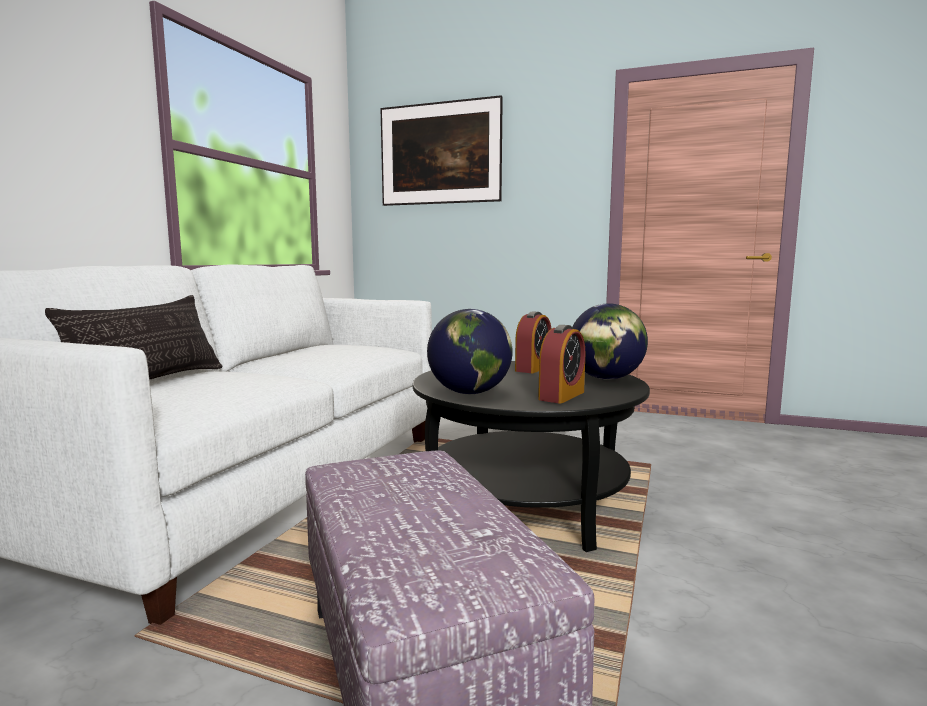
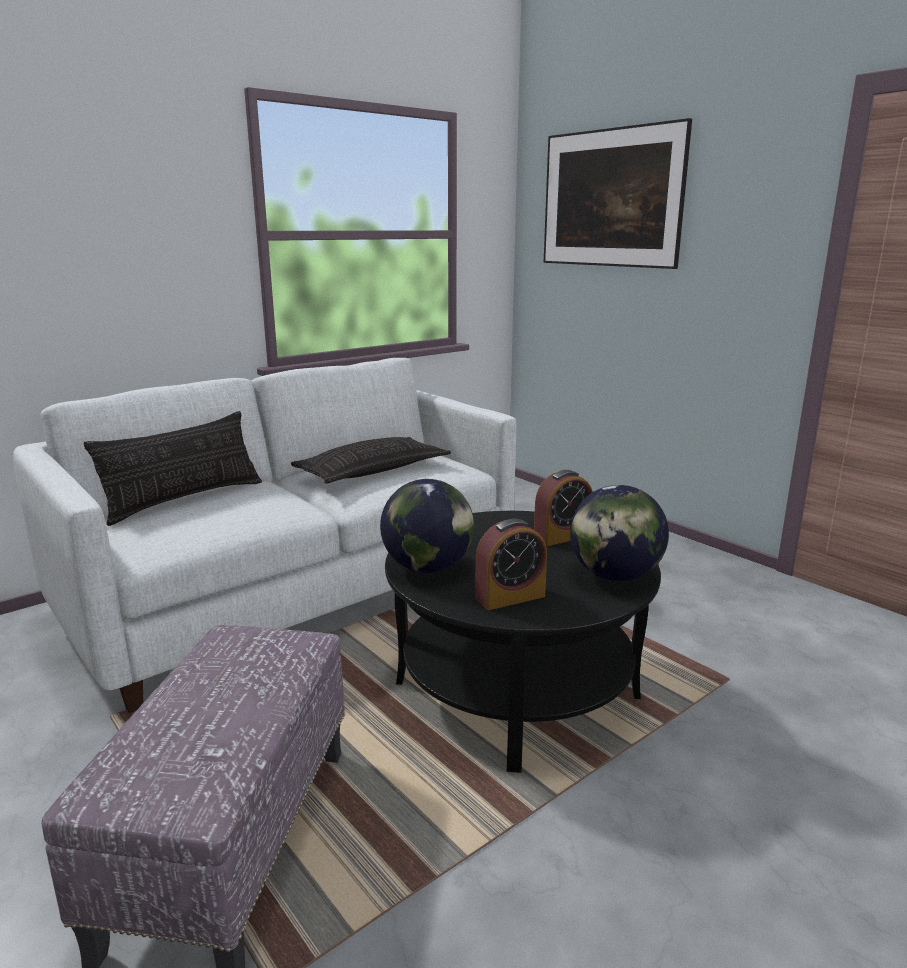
camera: 30 degrees right, 10 degrees up
none -> pillow [291,437,451,483]

